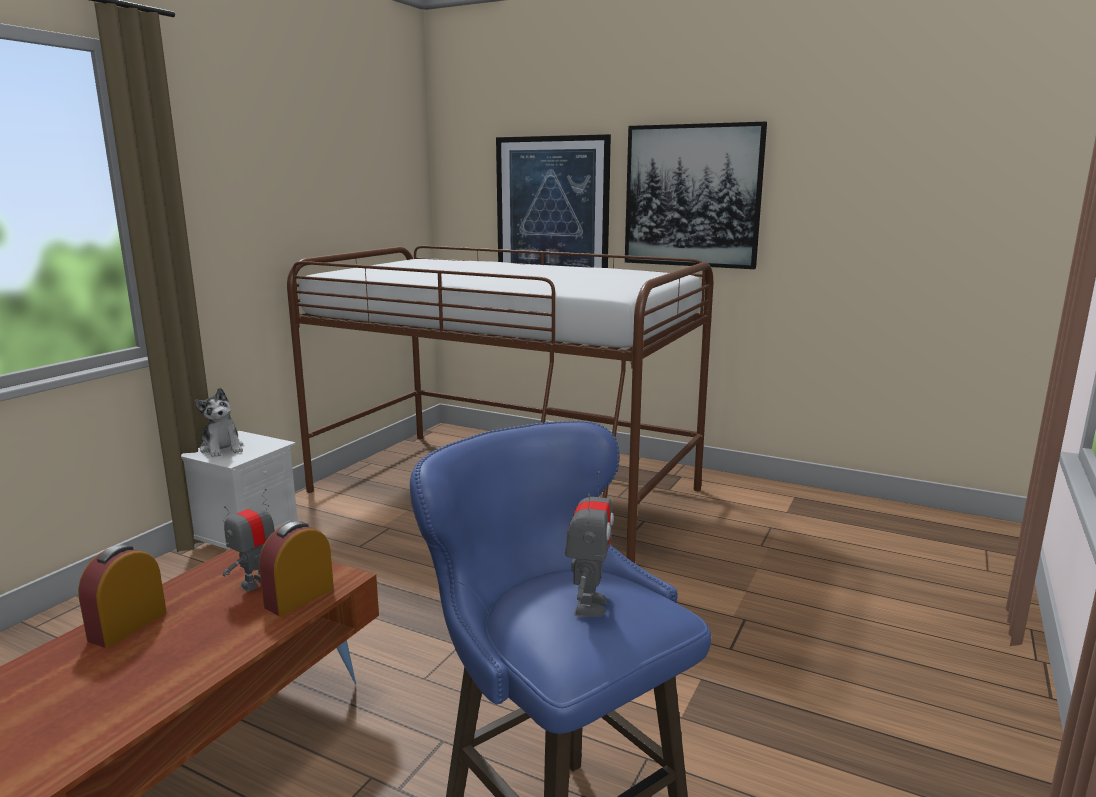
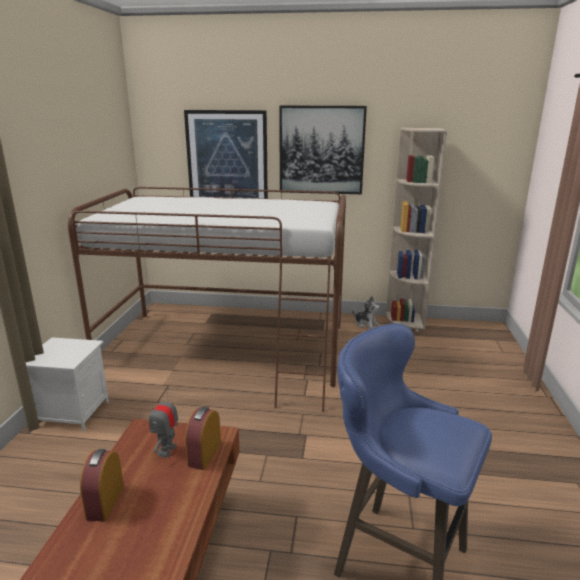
camera: 20 degrees left, 5 degrees up
plush toy [194,388,243,458] -> plush toy moved to [352,296,380,329]
toy robot [565,471,614,617] -> none
none -> beige bookcase [386,128,447,332]

